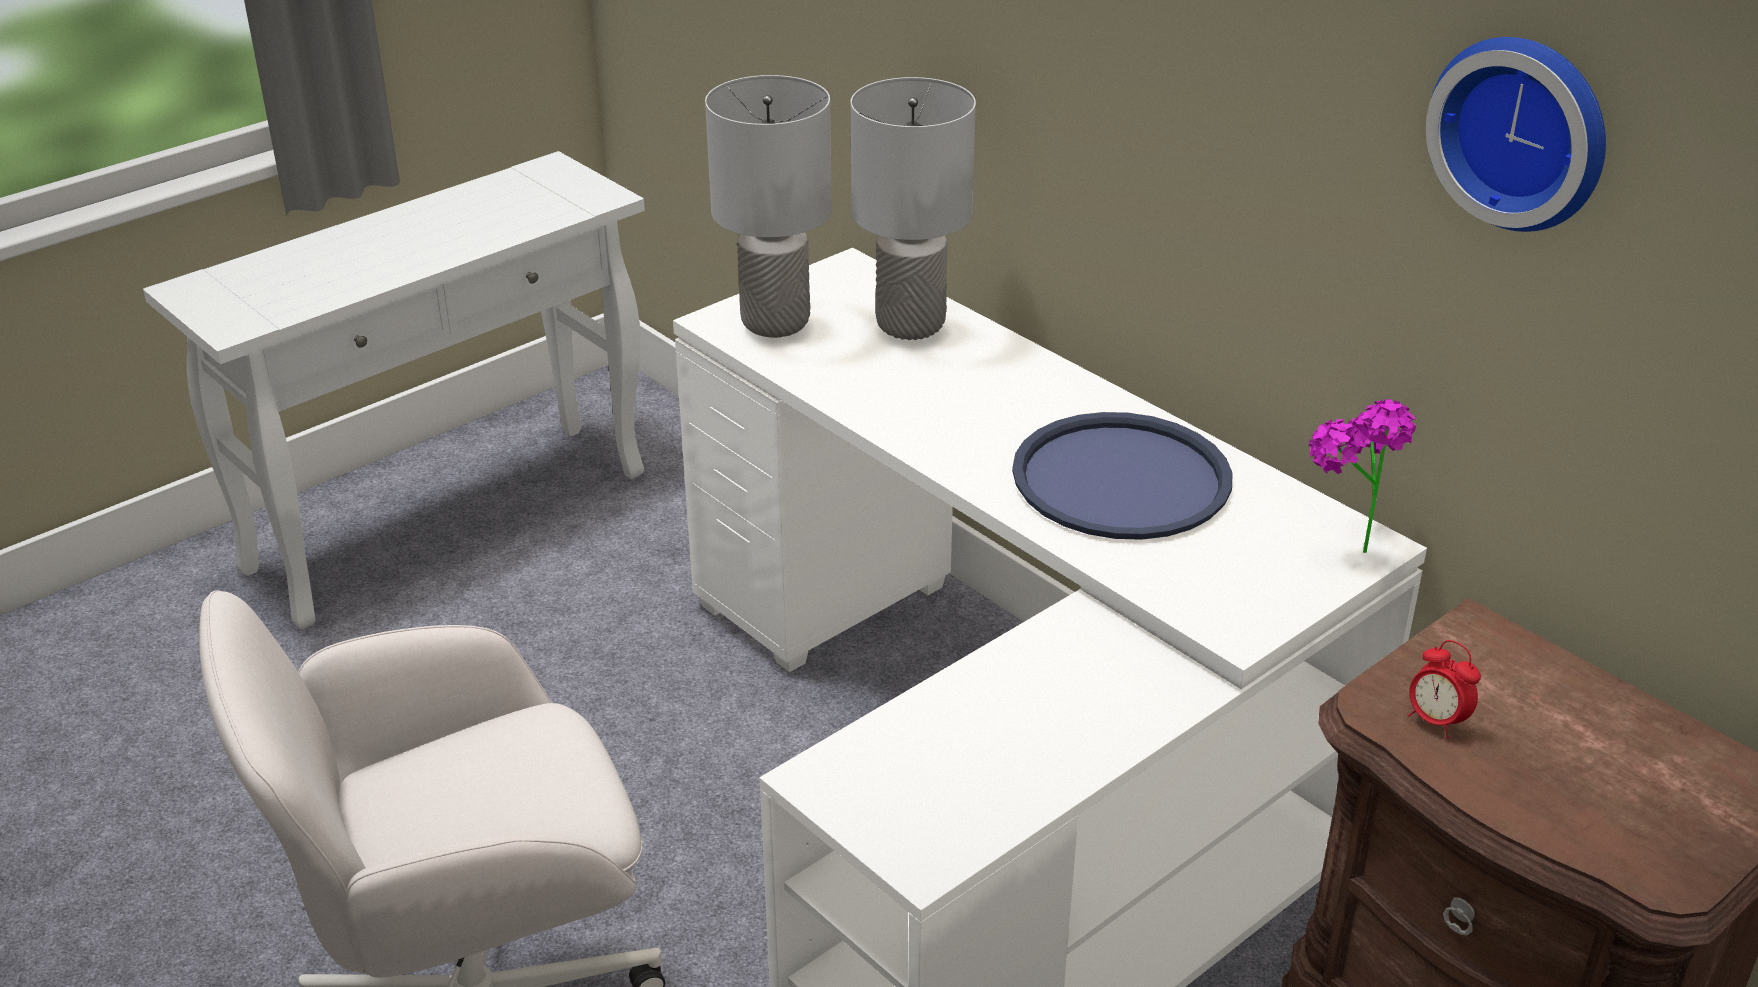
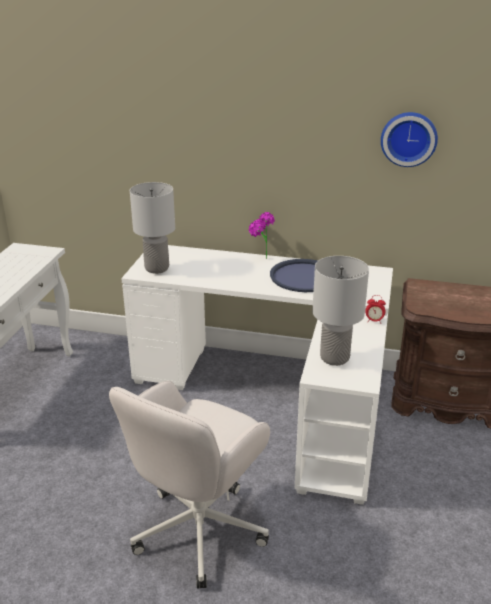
camera: 35 degrees left, 5 degrees down
grey table lamp [851,77,976,340] -> grey table lamp moved to [312,256,369,366]
potted plant [1309,399,1416,553] -> potted plant moved to [249,212,275,259]
alarm clock [1408,640,1481,739] -> alarm clock moved to [365,295,386,323]

